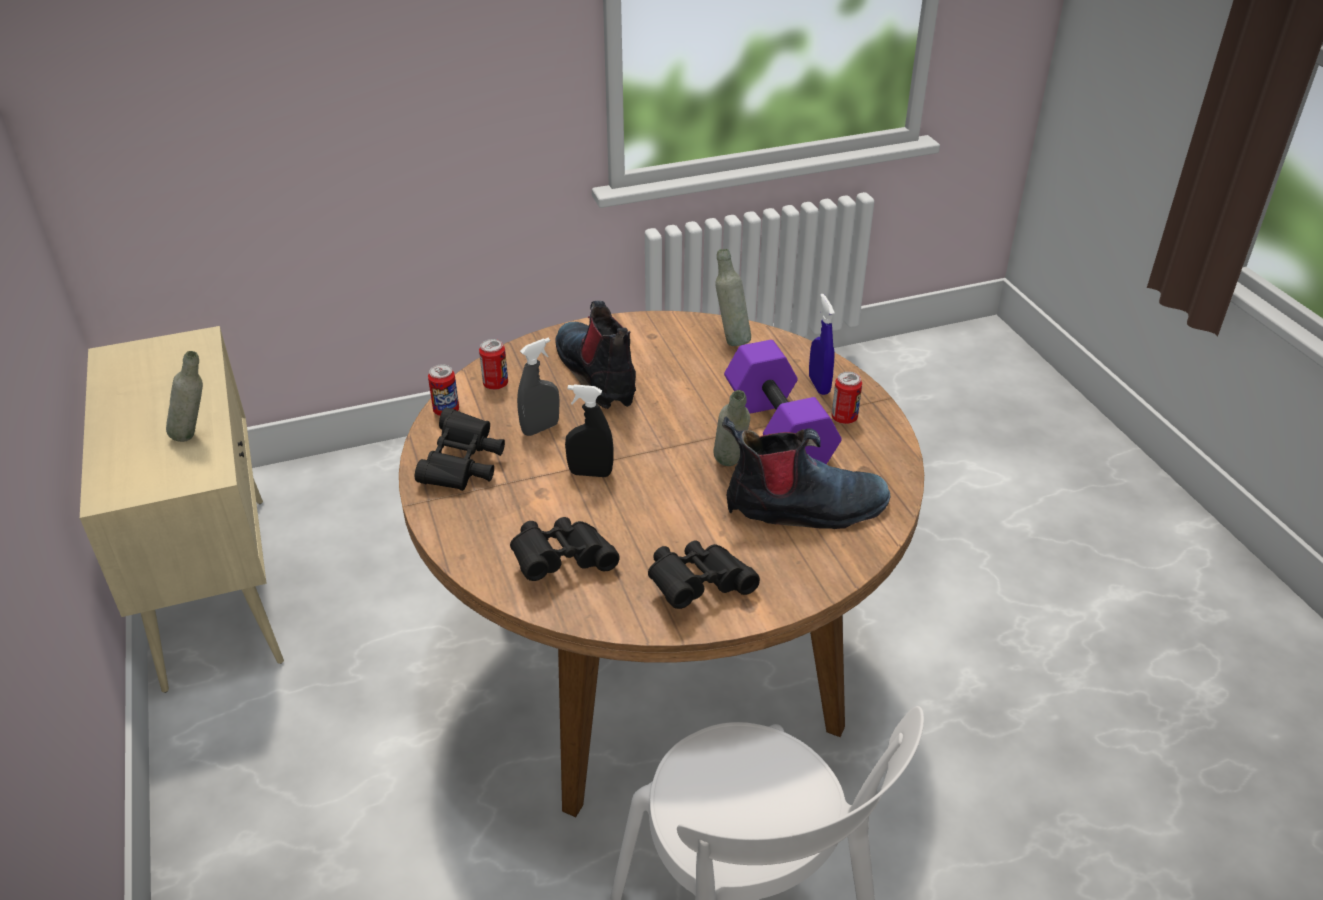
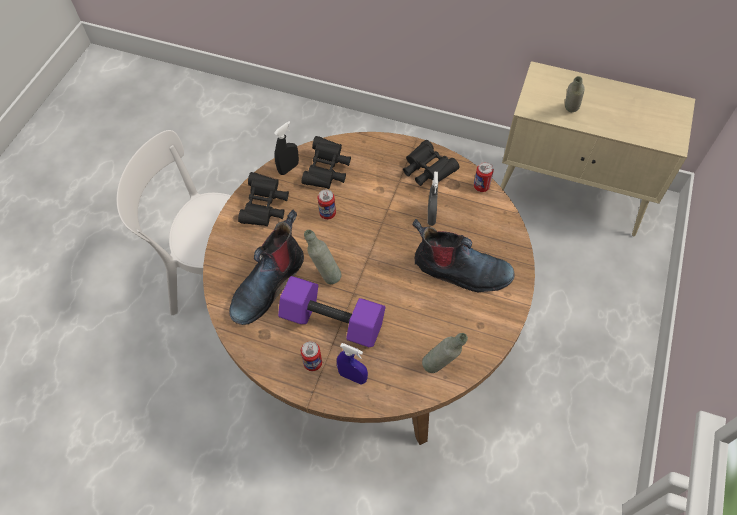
camera: 130 degrees right, 20 degrees up
can [479,339,508,390] -> can moved to [317,190,336,220]
black spray bottle [565,384,613,477] -> black spray bottle moved to [274,121,299,175]

